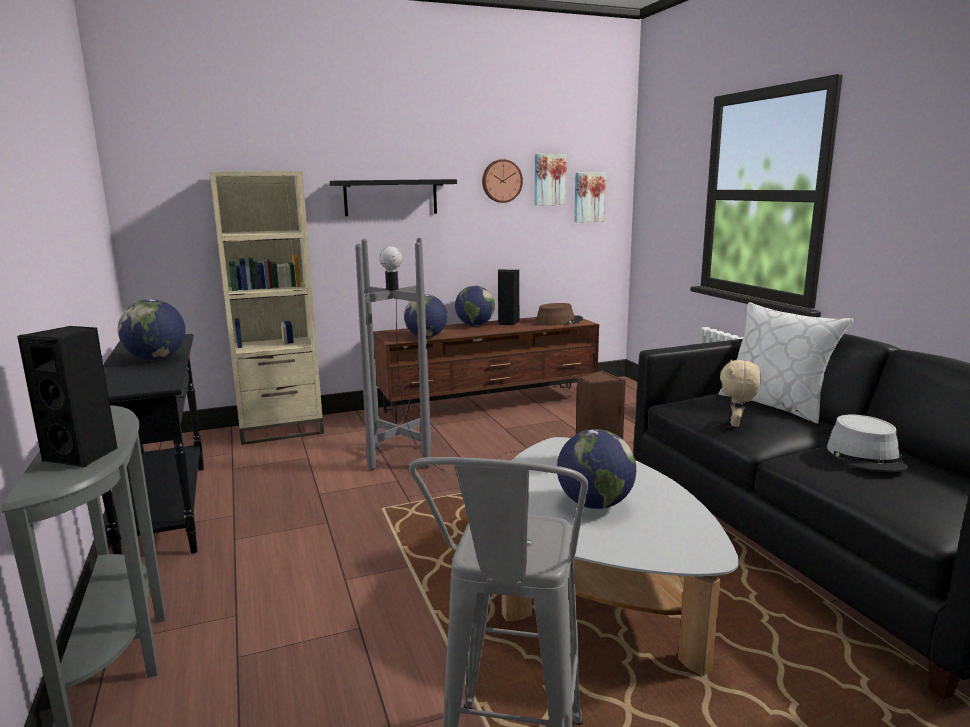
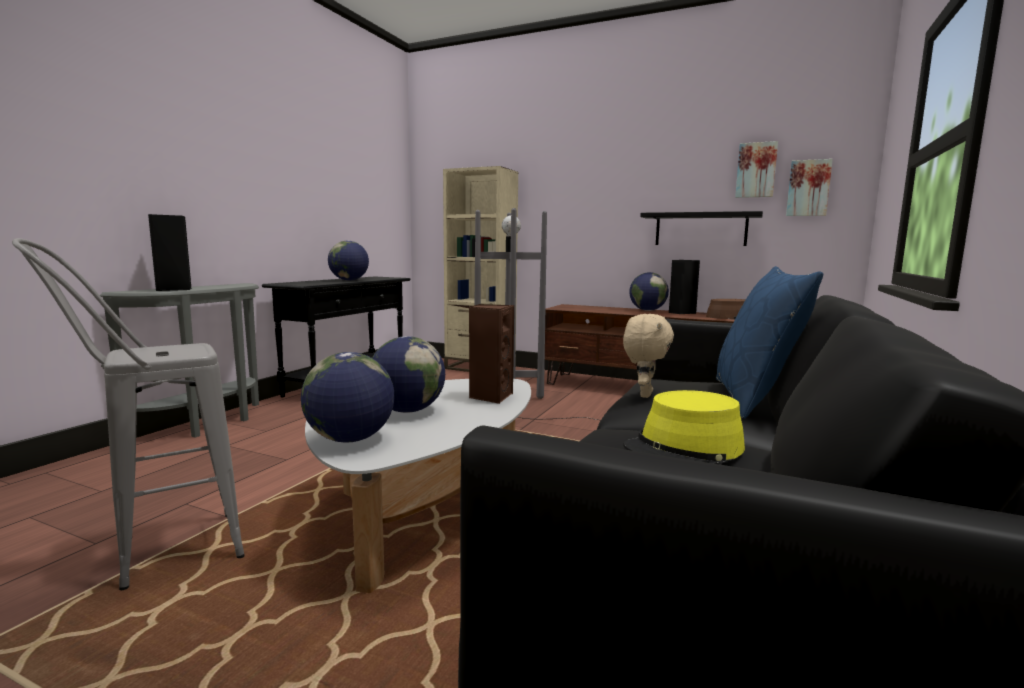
camera: 45 degrees right, 5 degrees down
black shelf [330,179,457,216] -> black shelf moved to [640,211,763,246]
globe [404,294,447,338] -> globe moved to [301,352,394,442]
wall clock [482,159,523,203] -> none
white pillow [718,302,853,424] -> blue pillow [716,266,823,419]
beige plush toy [720,359,760,427] -> beige plush toy turned 135 degrees clockwise [623,314,674,398]
grey hat [827,414,908,472] -> yellow hat [623,390,745,464]

